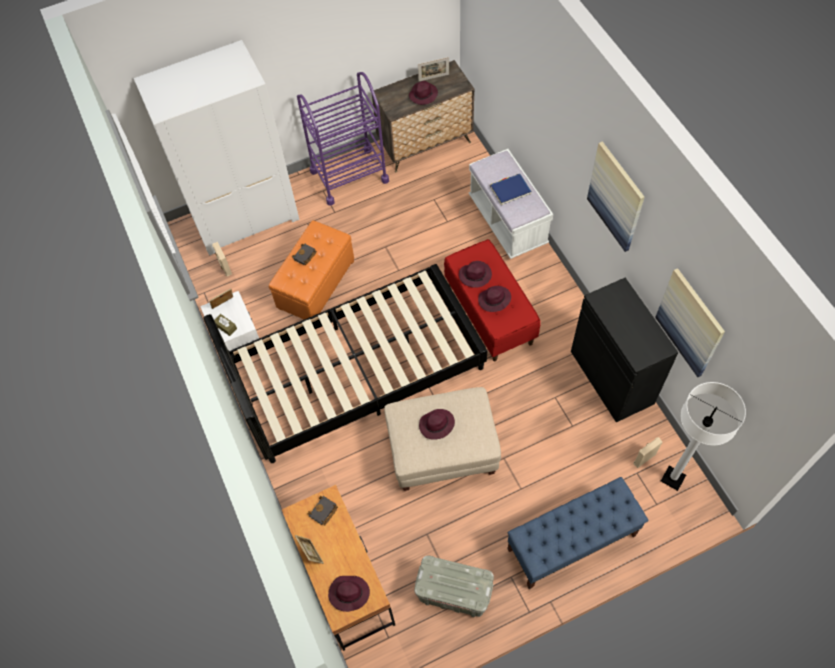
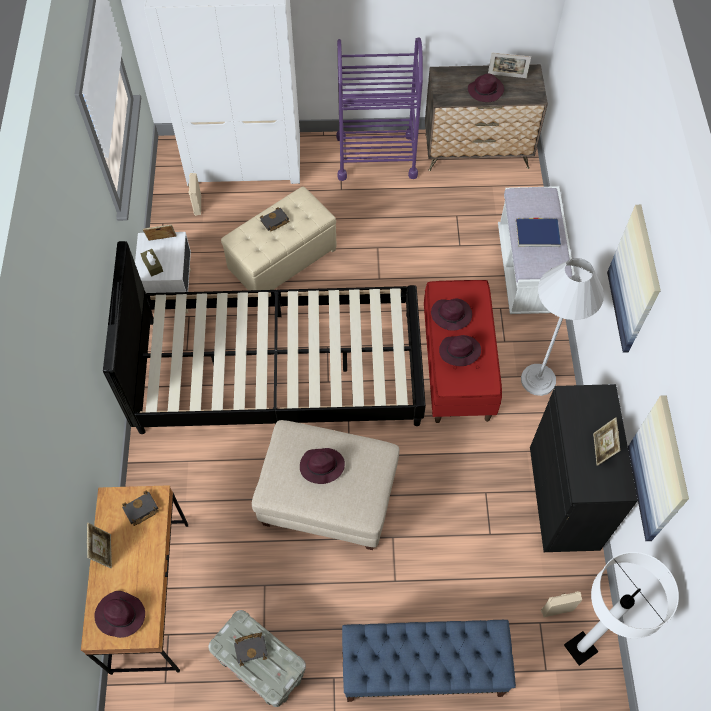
camera: 20 degrees right, 0 degrees up
orange ottoman [269,220,354,319] -> beige ottoman [221,187,337,290]
none -> black book [234,633,268,667]
none -> white floor lamp [521,258,604,396]
none -> picture frame [593,417,620,466]

